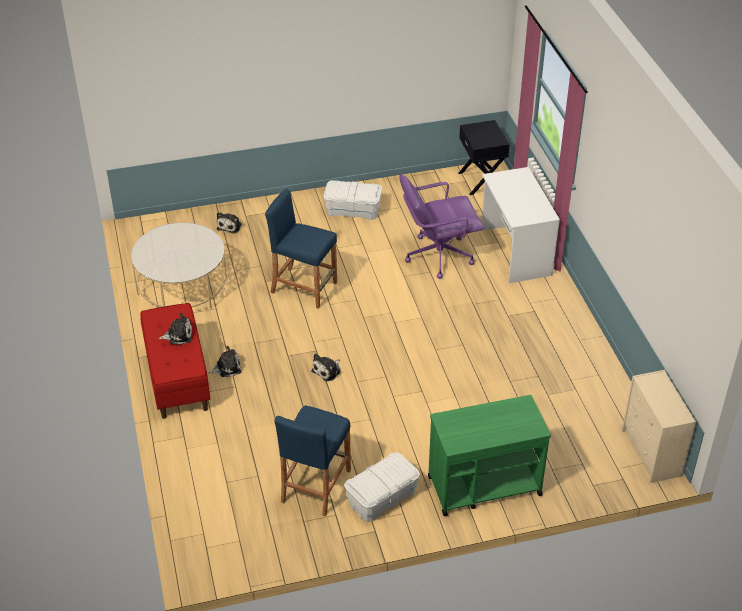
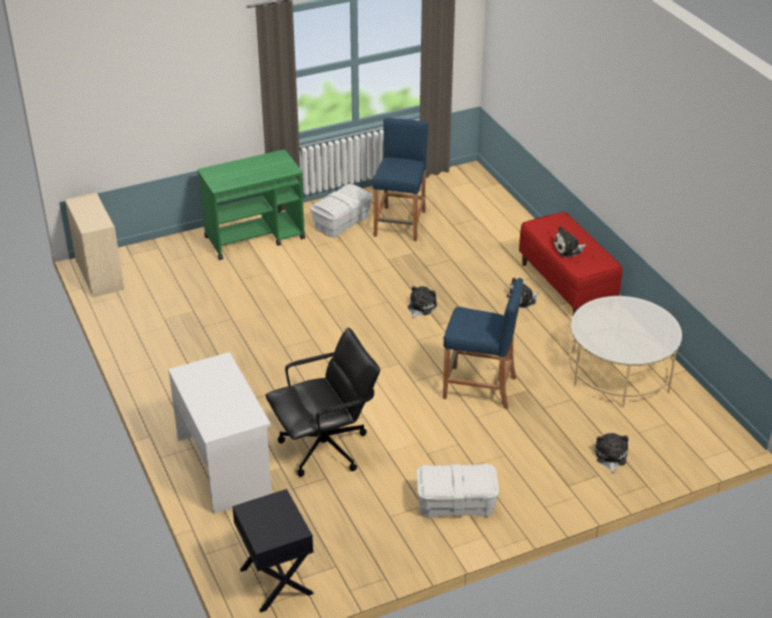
camera: 170 degrees right, 5 degrees down
purple office chair [399,175,484,279] -> black office chair [265,328,380,477]

